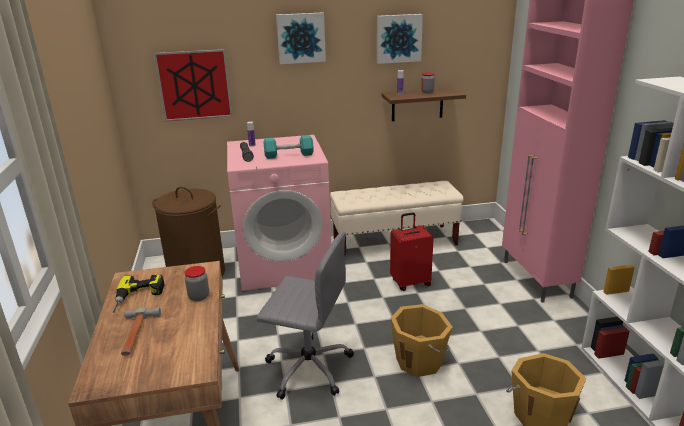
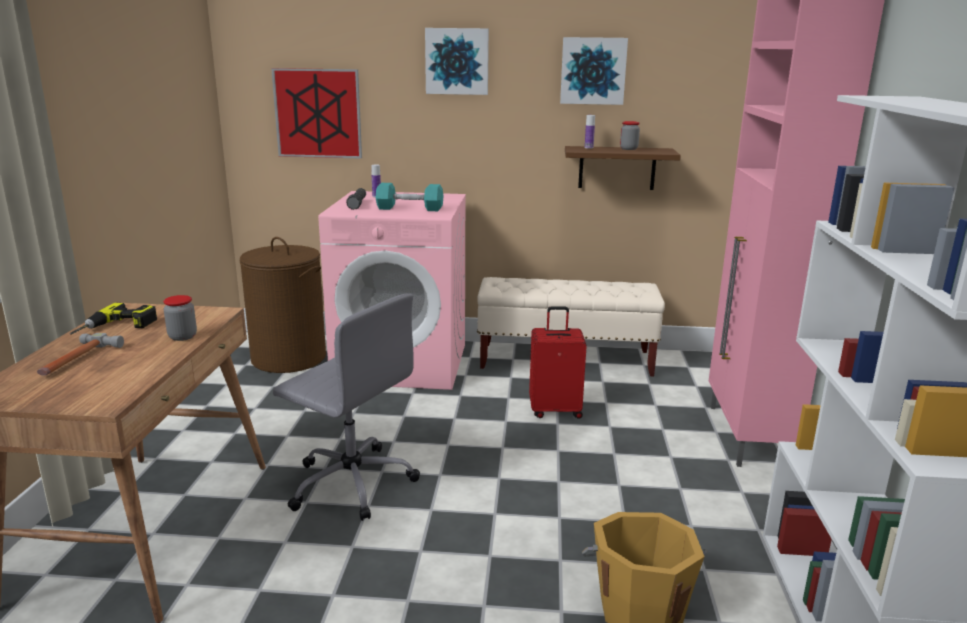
camera: 15 degrees right, 5 degrees down
orange bucket [391,304,453,377] -> none

